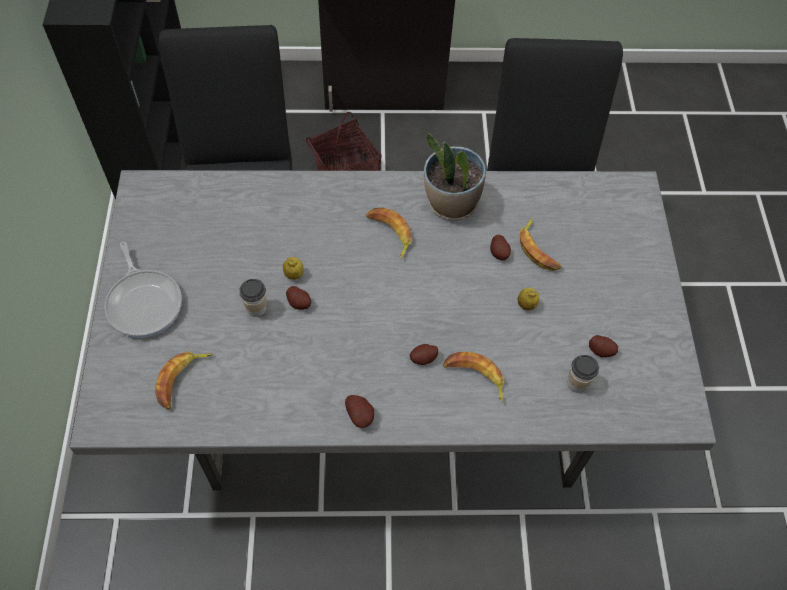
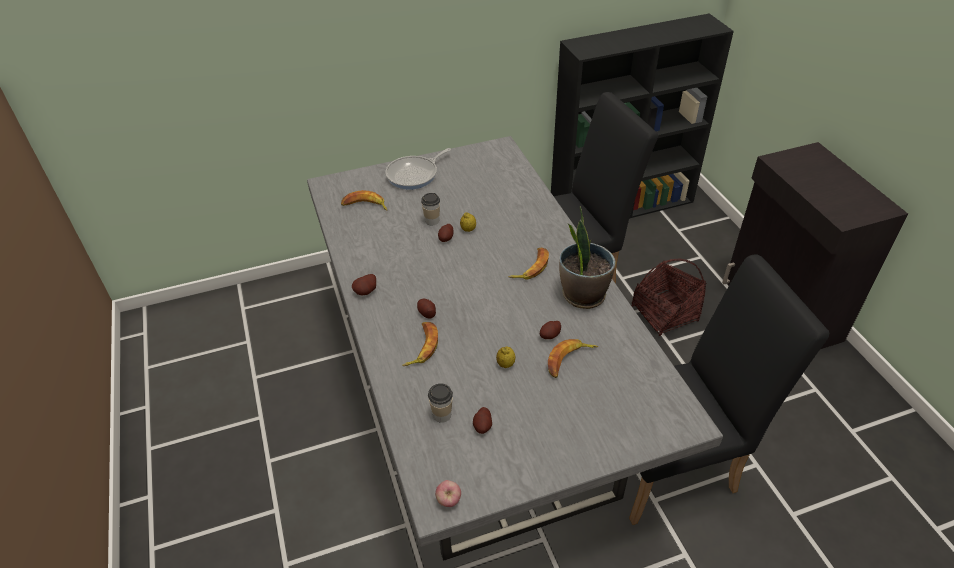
camera: 75 degrees right, 15 degrees down
none -> apple [435,480,461,507]

